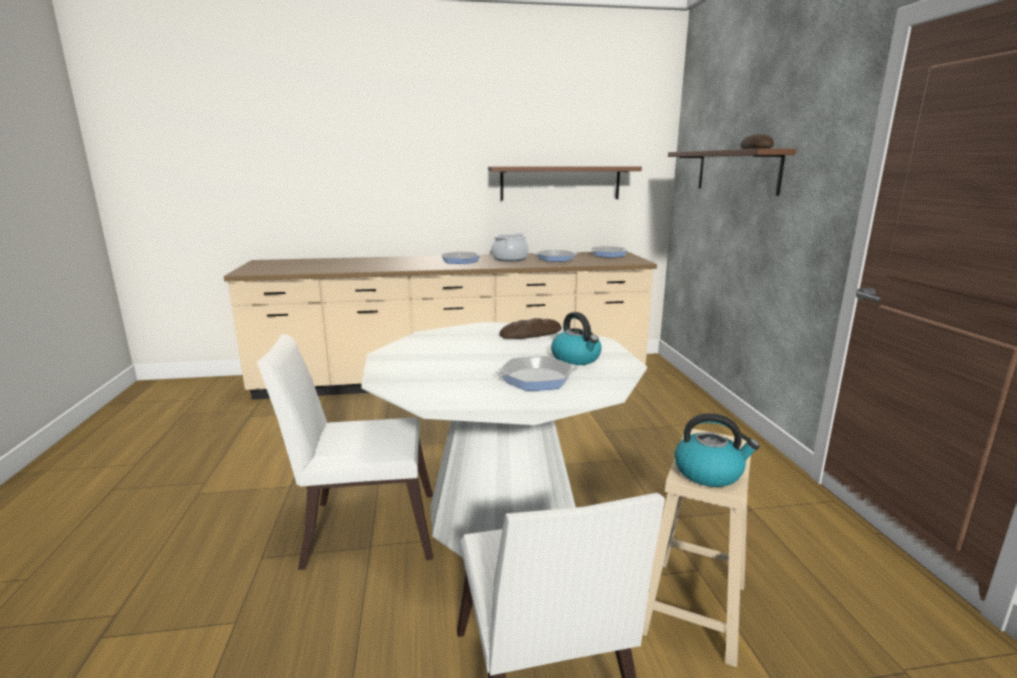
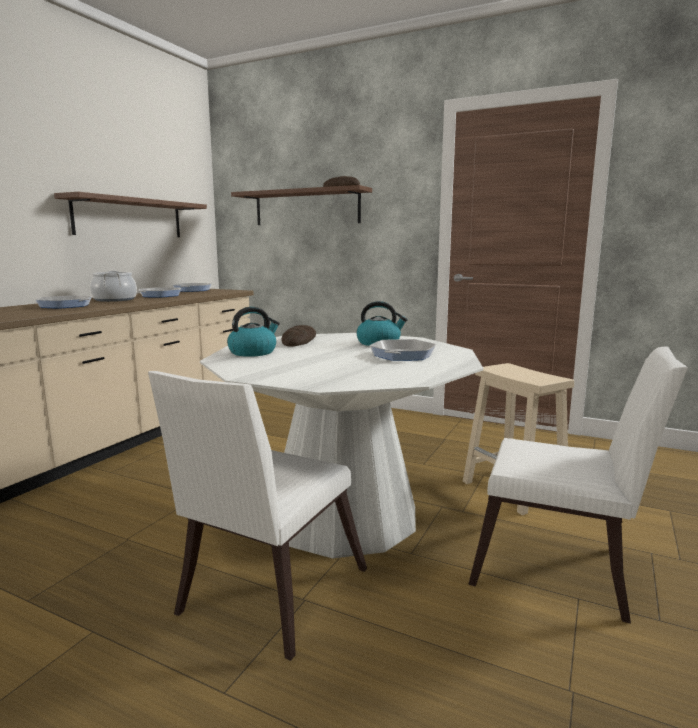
camera: 55 degrees left, 5 degrees down
kettle [674,413,760,487] -> kettle moved to [227,307,280,357]

